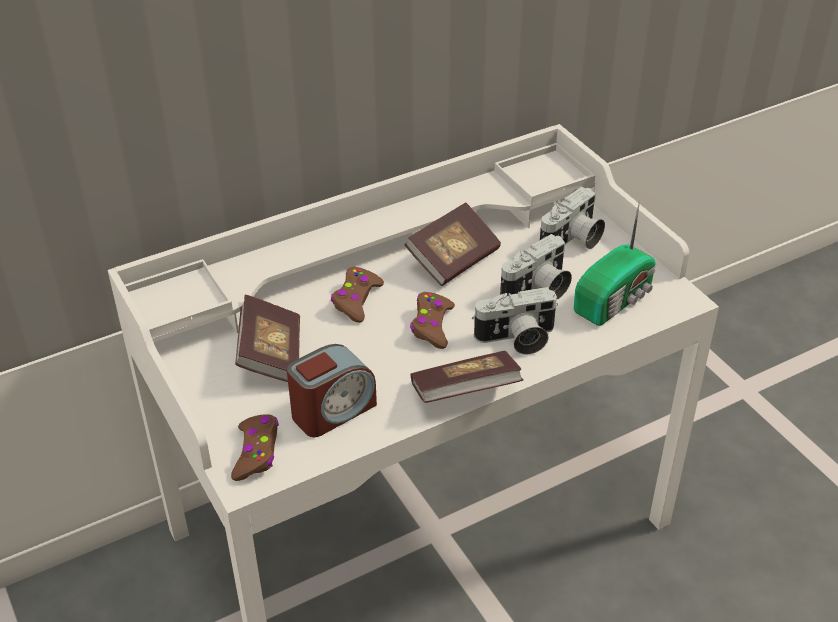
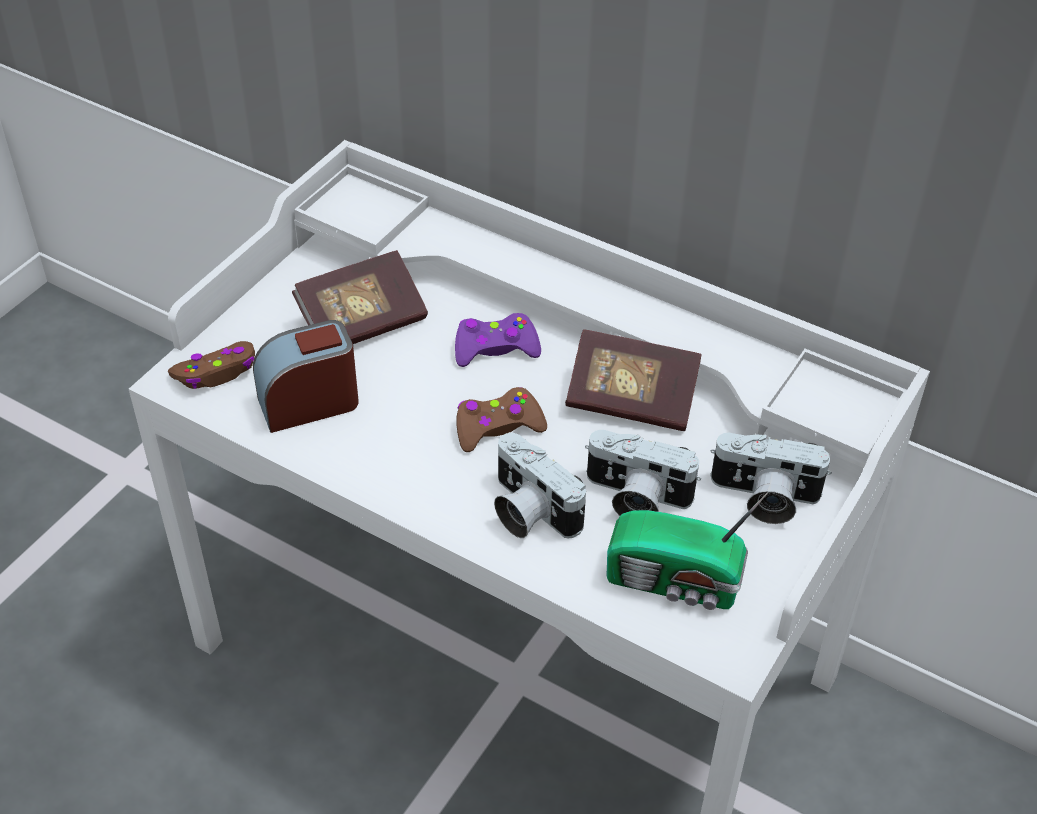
camera: 60 degrees right, 5 degrees up
alarm clock [287,344,377,437] -> alarm clock turned 135 degrees clockwise [253,320,359,433]
brown game controller [331,267,384,323] -> purple game controller [455,313,541,367]
book [410,351,524,403] -> none

